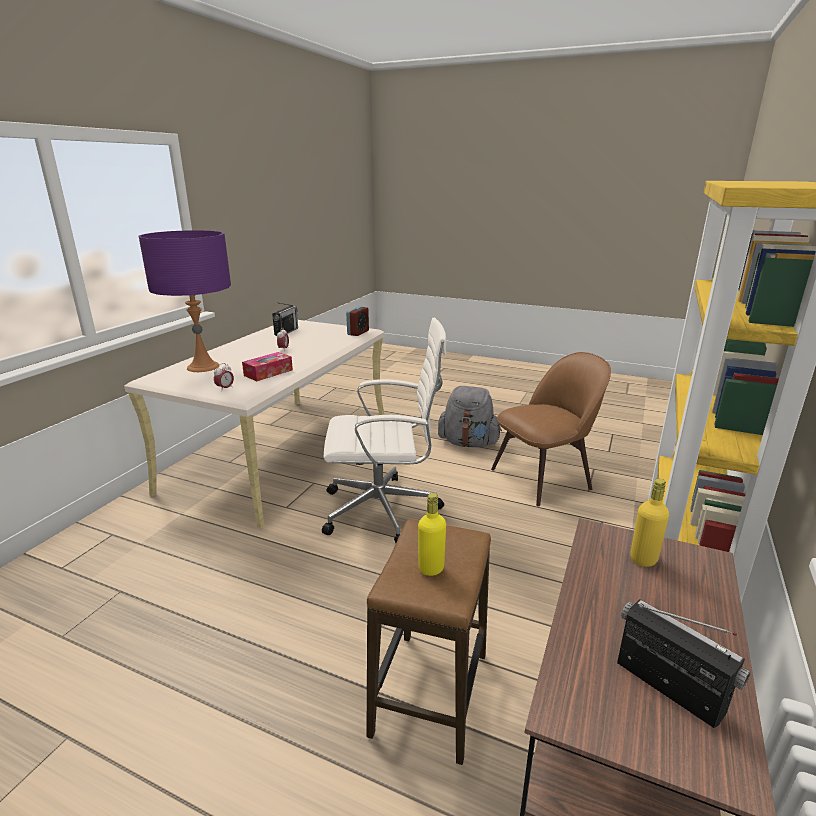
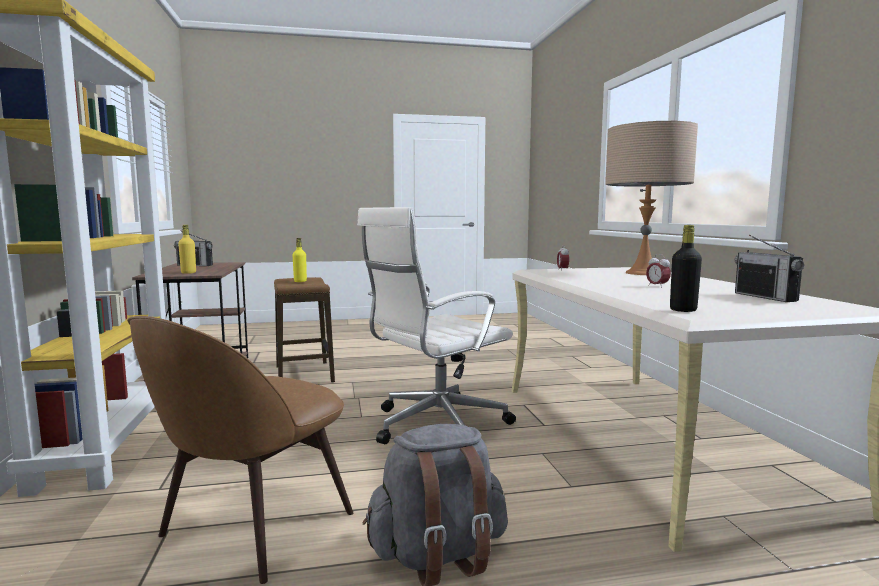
camera: 145 degrees right, 15 degrees down
purple table lamp [139,230,231,372] -> beige table lamp [605,121,698,275]
tissue box [242,352,293,381] -> none
alarm clock [346,306,369,336] -> black bottle [670,225,702,312]

